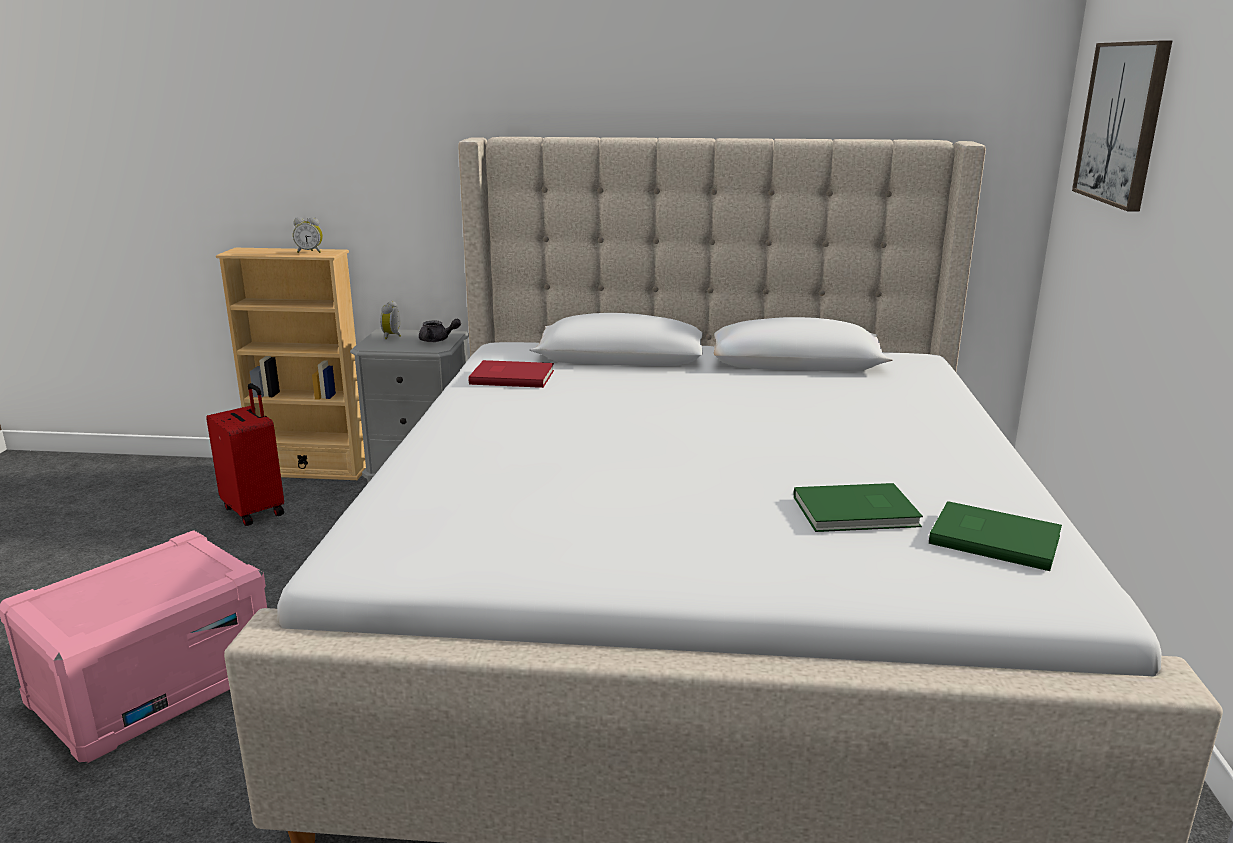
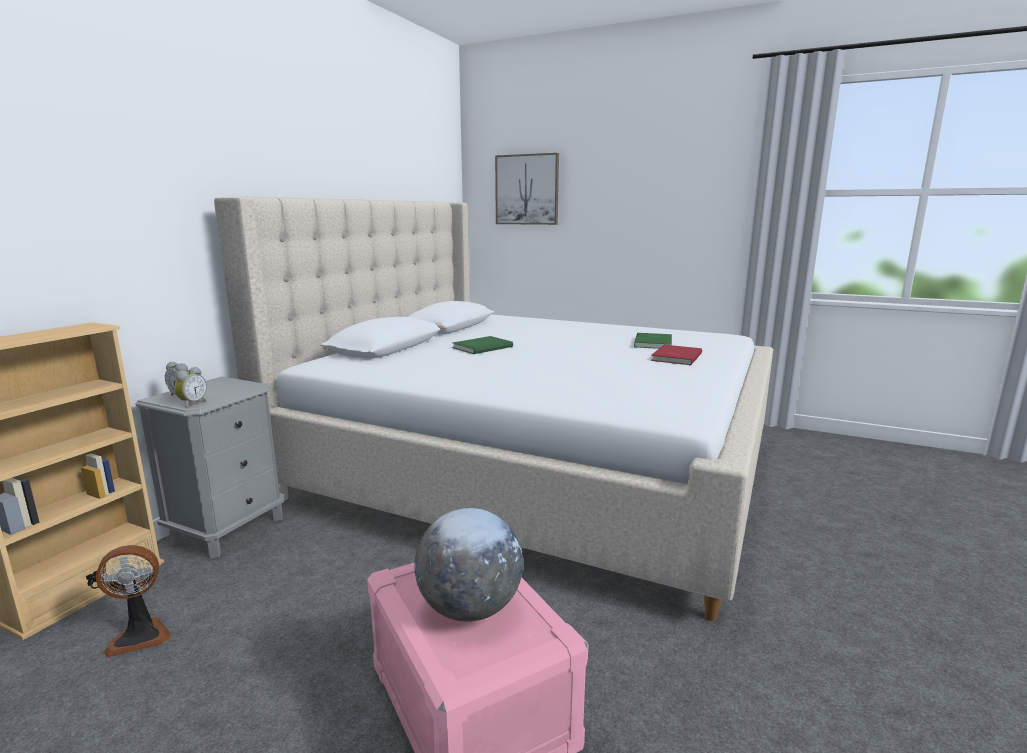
camera: 70 degrees left, 5 degrees down
red suitcase [206,383,284,526] -> fan [96,545,170,657]
alarm clock [293,217,323,253] -> alarm clock moved to [174,367,207,408]
grey teapot [419,319,461,342] -> none
red book [469,360,554,388] -> red book moved to [651,345,702,365]
green book [929,501,1062,571] -> green book moved to [452,336,513,354]
none -> globe [414,508,523,622]

